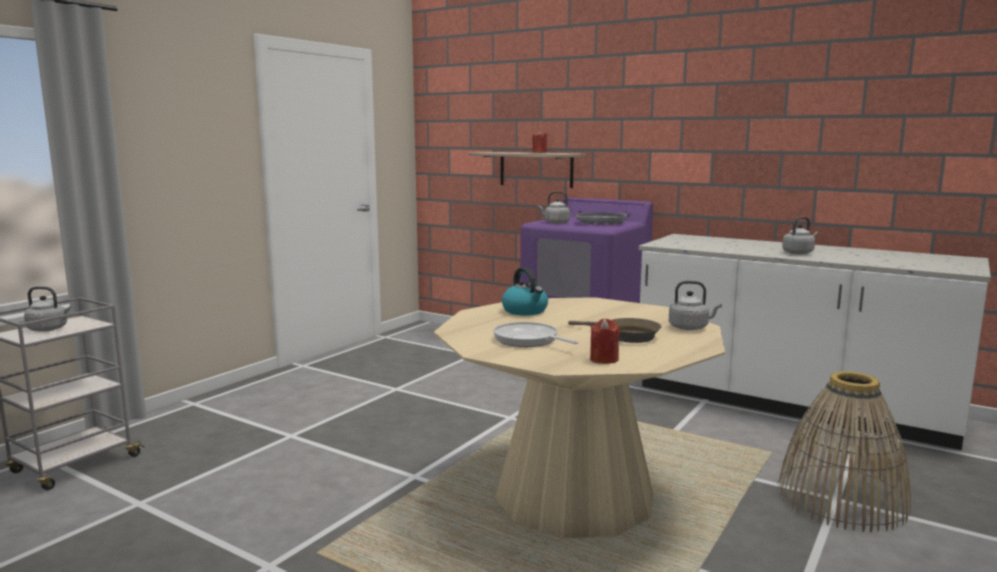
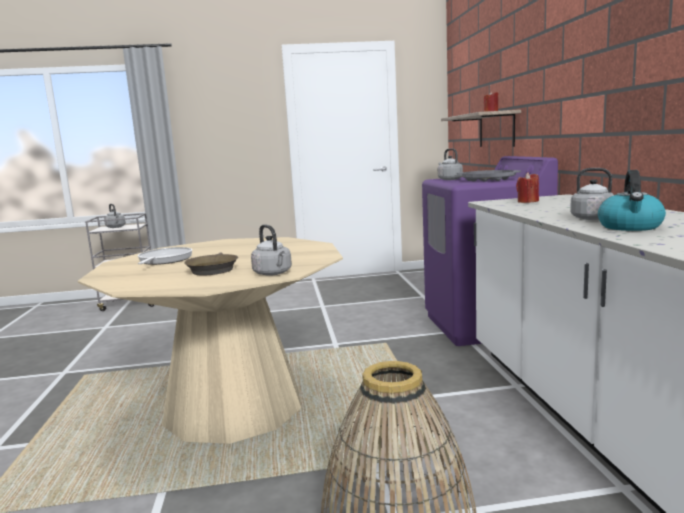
camera: 50 degrees right, 0 degrees up
kettle [502,267,548,315] -> kettle moved to [598,170,666,231]
red candle [590,319,620,364] -> red candle moved to [516,173,539,203]

